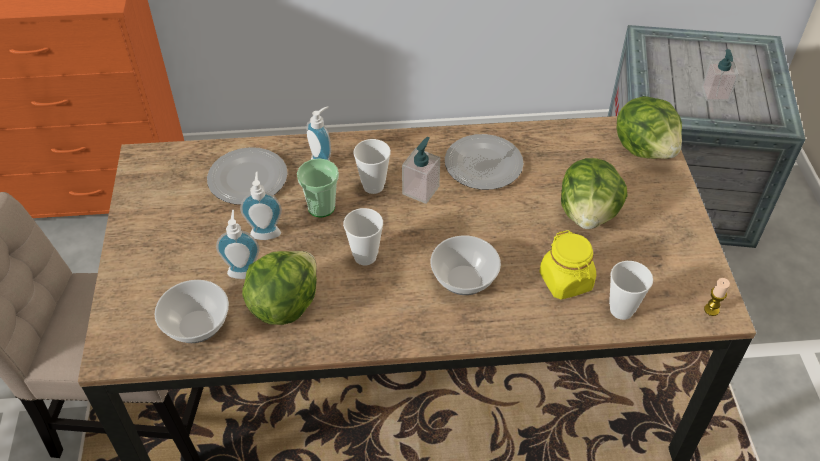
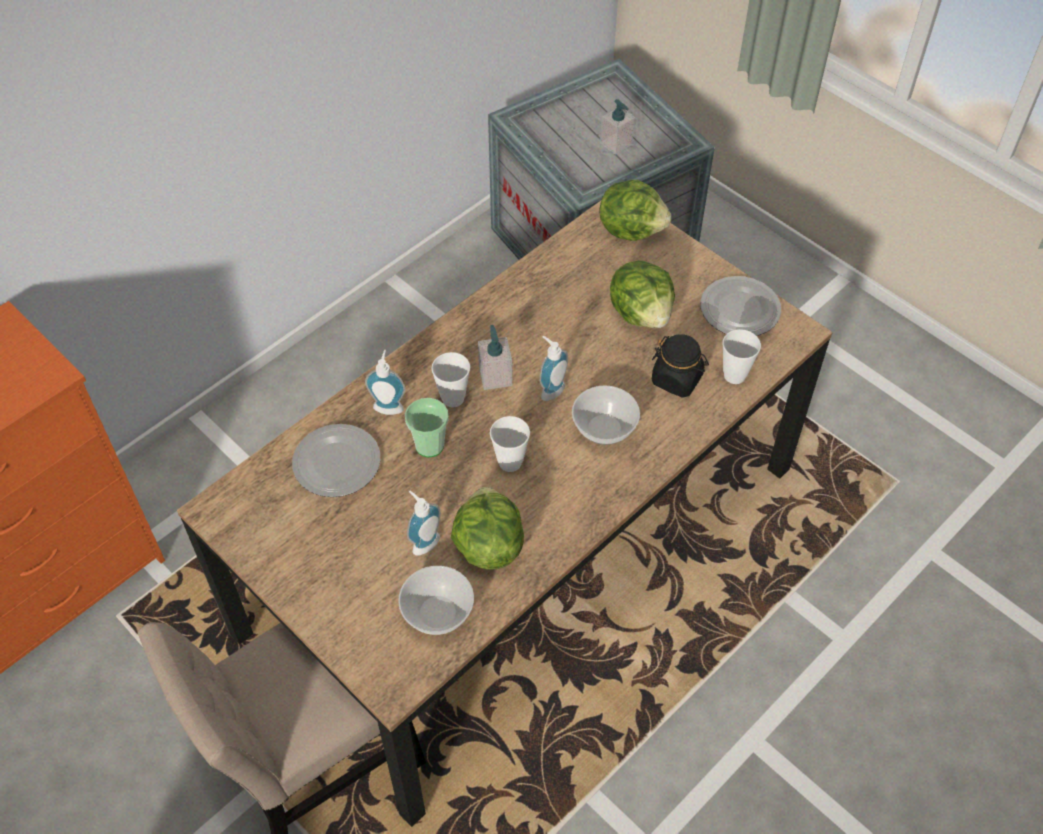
camera: 40 degrees left, 5 degrees up
soap dispenser [240,172,282,240] -> soap dispenser moved to [539,336,568,401]
plate [445,134,524,190] -> plate moved to [701,276,781,336]
yellow jar [539,230,596,299] -> black jar [652,334,709,398]
candle [704,278,730,316] -> none

